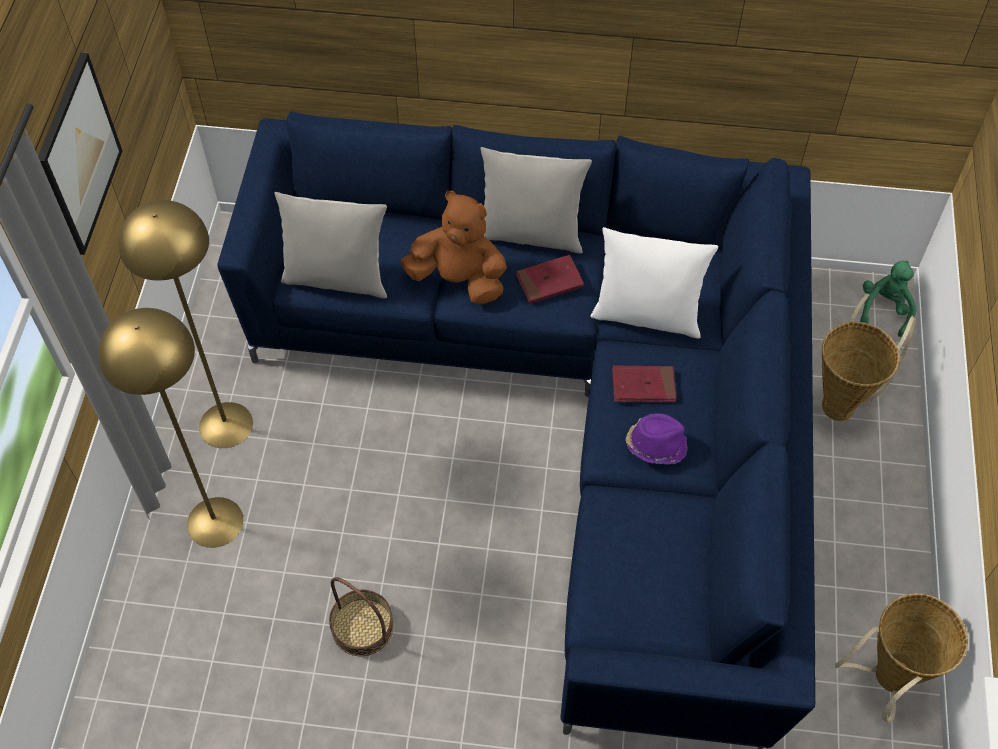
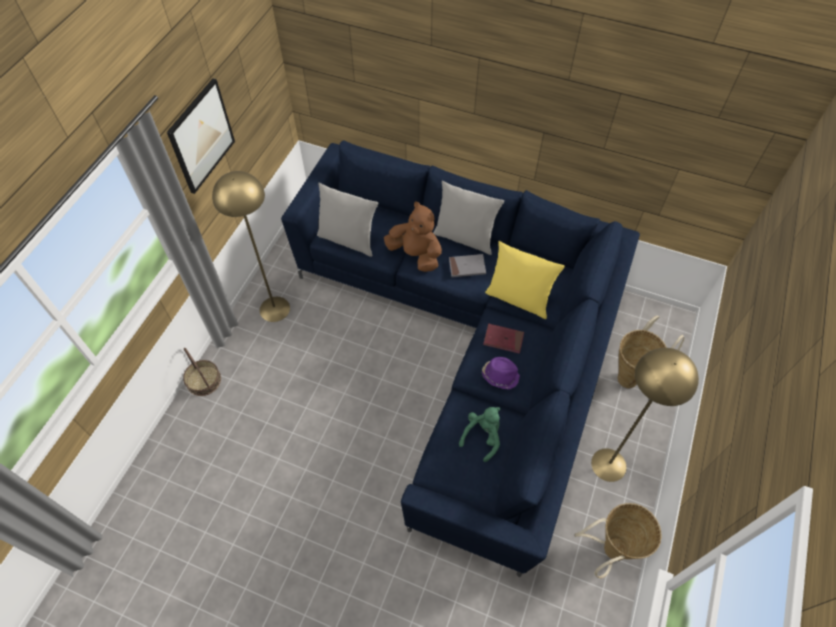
camera: 15 degrees right, 0 degrees up
yellow floor lamp [98,308,243,548] -> yellow floor lamp moved to [591,348,699,482]
basket [329,577,394,656] -> basket moved to [183,348,221,396]
red book [516,255,584,304] -> grey book [449,254,486,277]
white pillow [591,227,718,339] -> yellow pillow [485,241,565,319]
green plush toy [860,260,916,337] -> green plush toy moved to [459,407,500,462]

